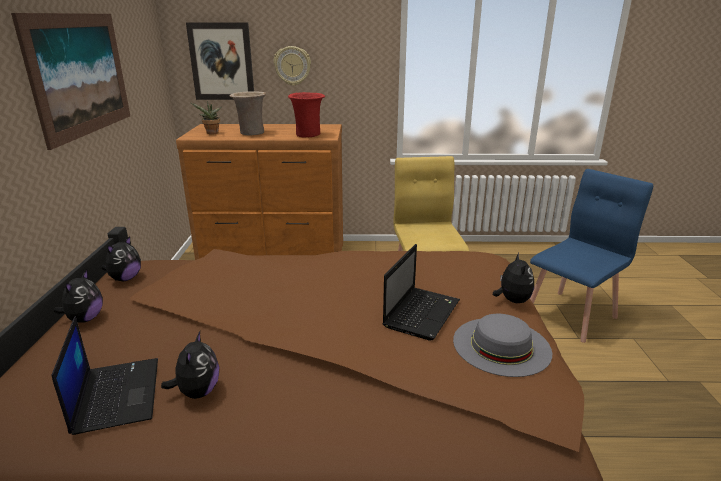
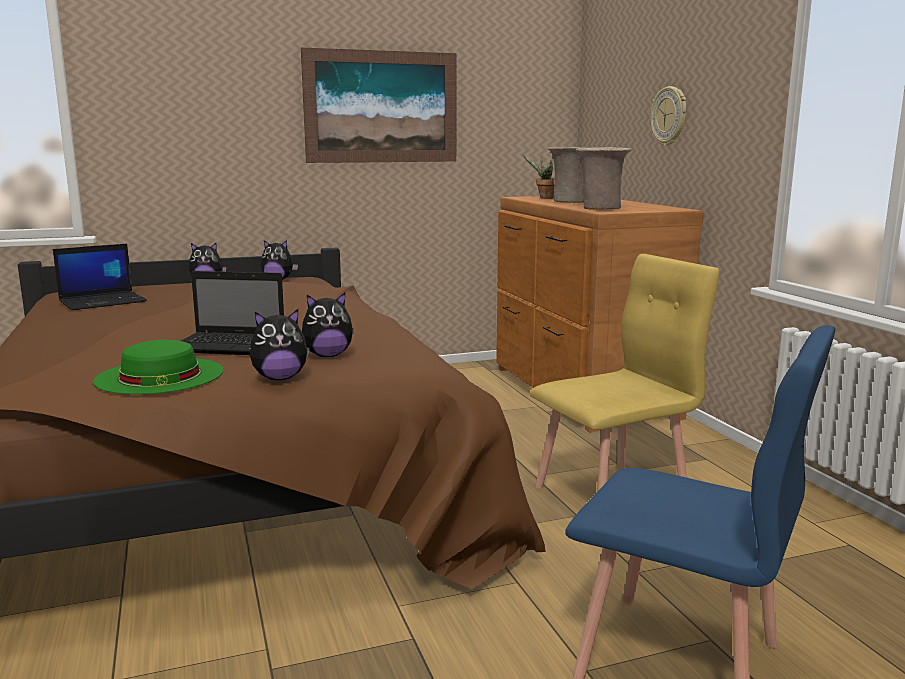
camera: 70 degrees right, 10 degrees down
plush toy [161,331,219,399] -> plush toy moved to [302,293,354,357]
picture [186,22,254,100] -> none
red vase [288,92,325,138] -> beige vase [575,147,632,210]
grey hat [453,314,552,377] -> green hat [93,340,224,395]

